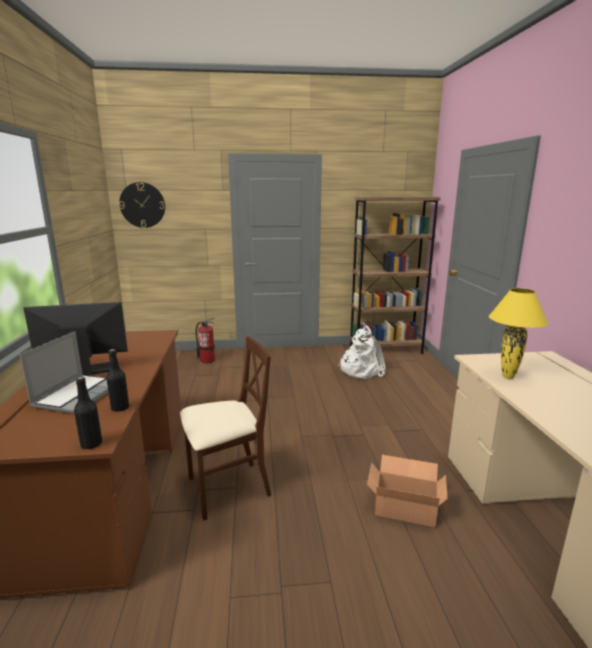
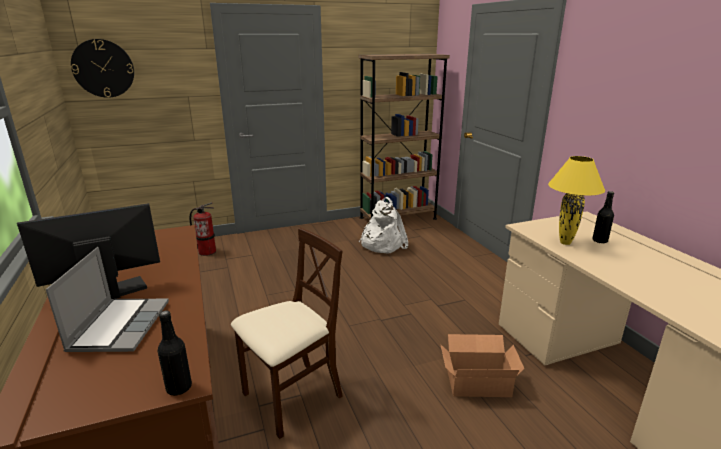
camera: 15 degrees left, 5 degrees up
black bottle [106,349,129,412] -> black bottle moved to [592,191,614,243]

